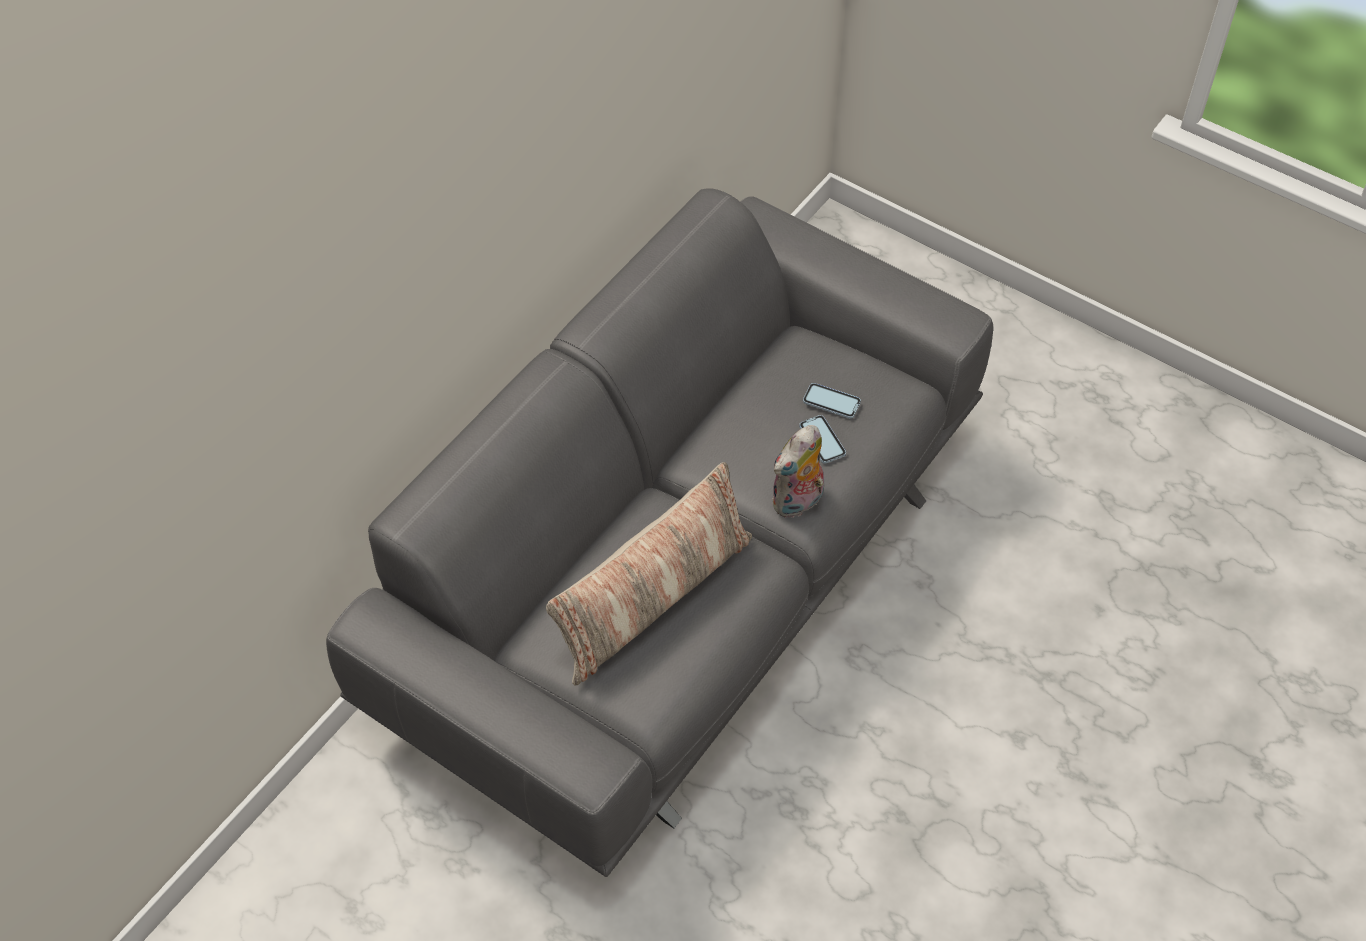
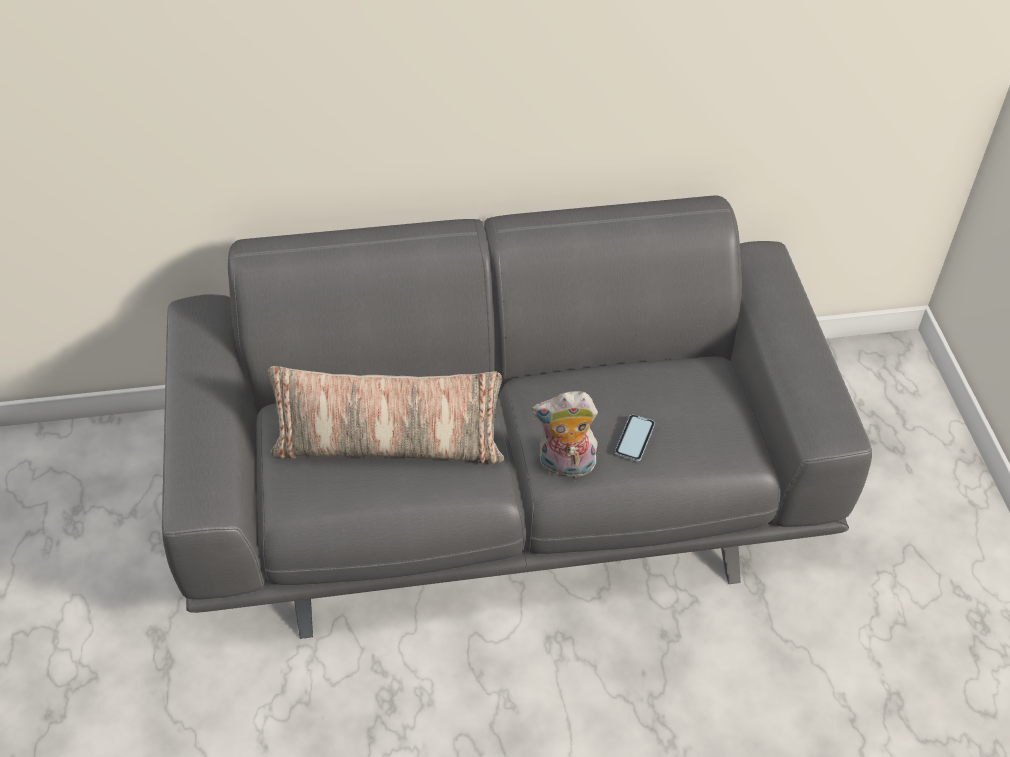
camera: 45 degrees right, 5 degrees down
phone [803,383,861,419] -> none

